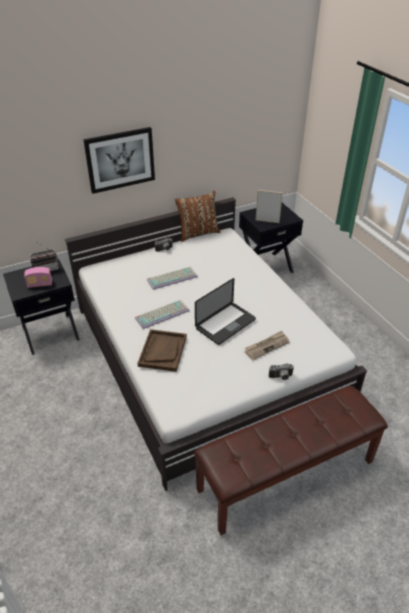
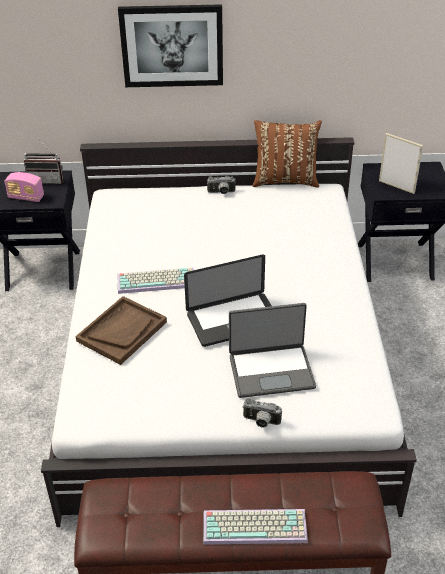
camera: 25 degrees right, 0 degrees up
keyboard [147,267,198,290] -> keyboard moved to [203,509,308,545]
newspaper [244,331,289,361] -> laptop [229,303,316,398]

